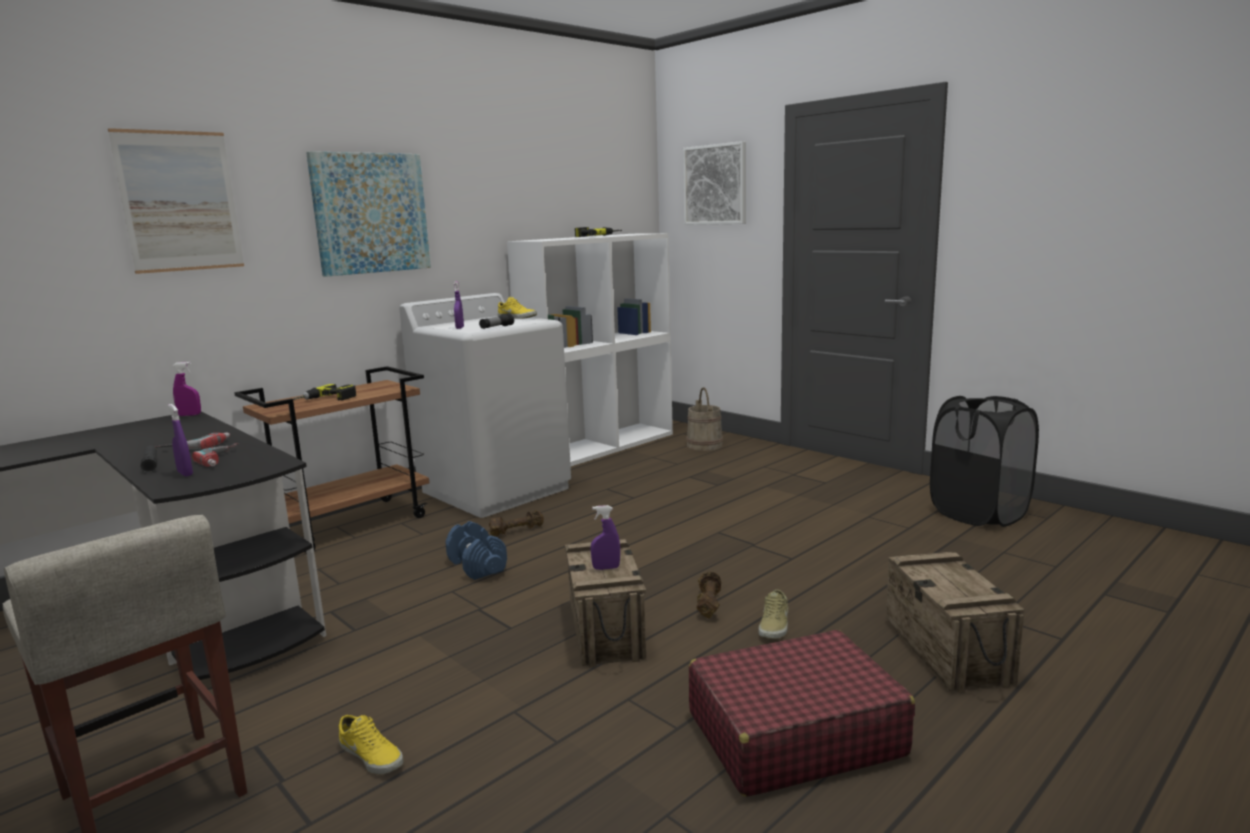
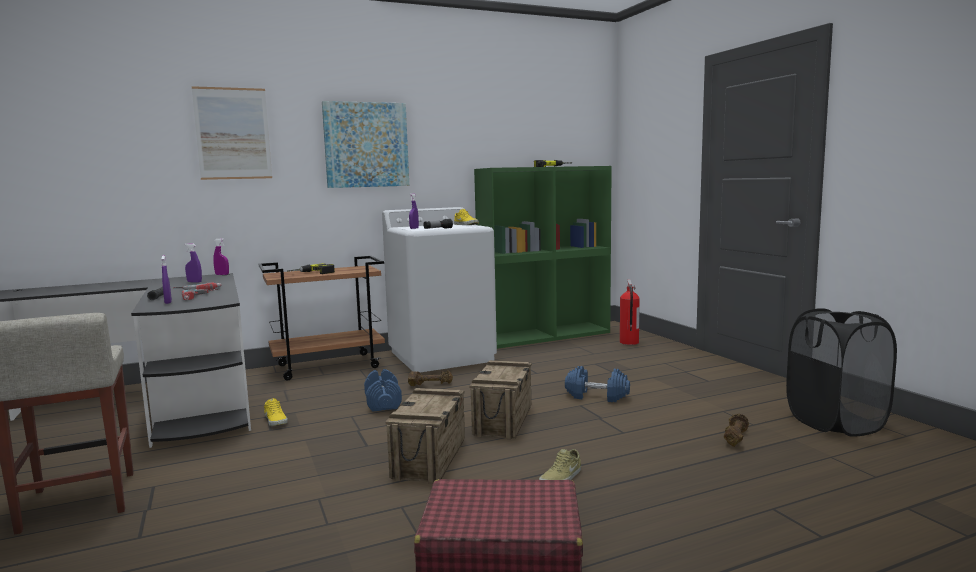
camera: 20 degrees right, 5 degrees down
yellow shoe [339,715,403,774] -> yellow shoe moved to [264,398,288,426]
white bookcase [507,233,673,466] -> green bookcase [474,166,612,349]
purple spray bottle [591,505,620,570] -> purple spray bottle moved to [185,243,202,282]
picture [683,141,746,225] -> none
beige bucket [686,387,723,451] -> fire extinguisher [620,279,640,345]
brown dumbbell [697,572,721,619] -> brown dumbbell moved to [724,414,749,447]
crate [886,552,1025,693] -> crate moved to [470,360,532,439]
none -> blue dumbbell [565,366,630,402]

